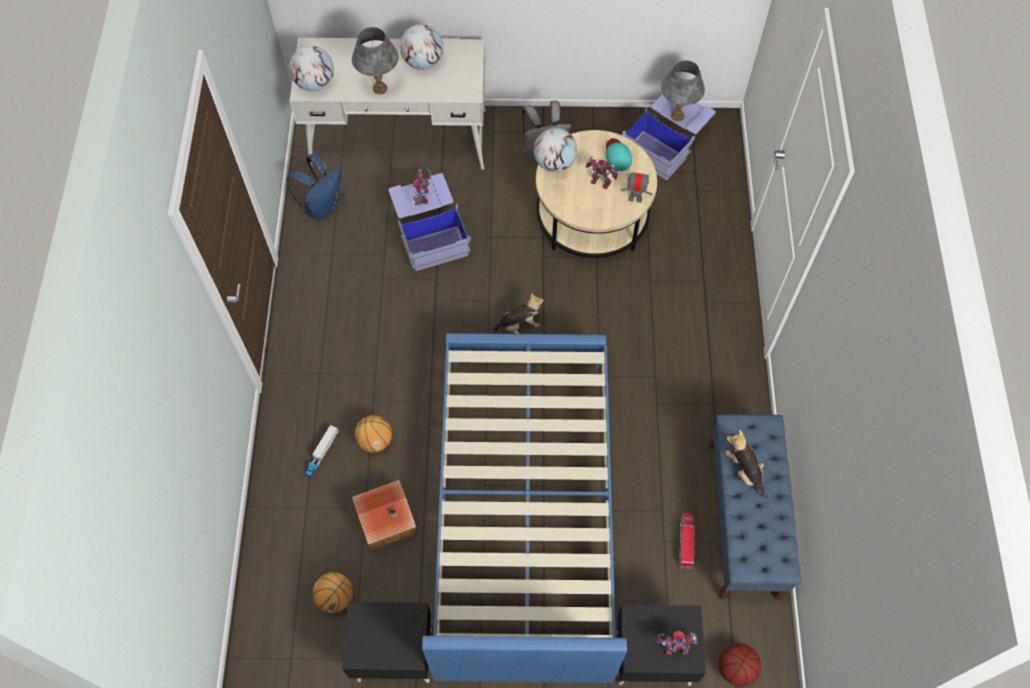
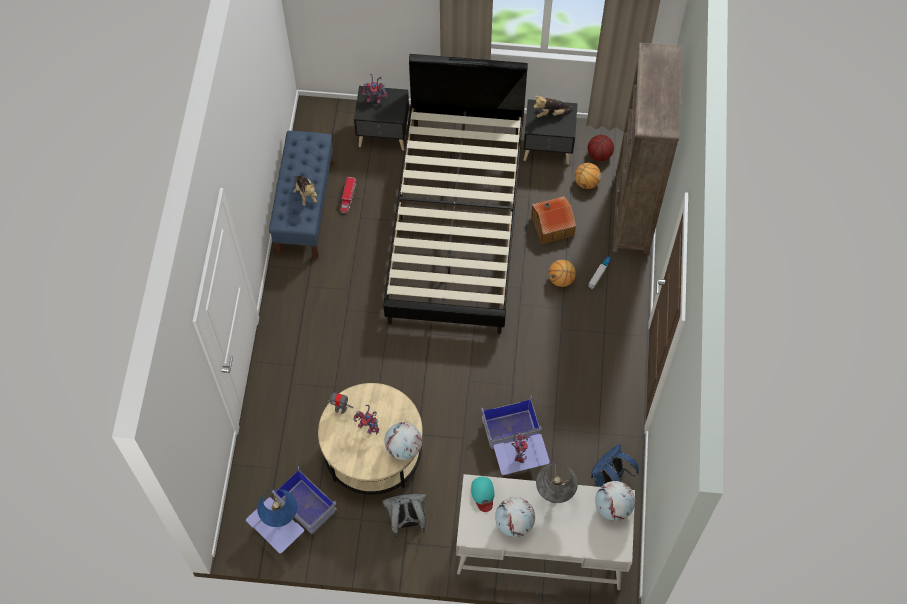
camera: 175 degrees left, 0 degrees up
blue bed [422,333,627,684] -> black bed [383,54,528,334]
plush toy [490,293,543,334] -> plush toy moved to [533,96,573,117]
turquoise cap [605,138,632,171] -> turquoise cap moved to [471,477,495,512]
grey table lamp [661,60,705,121] -> blue table lamp [257,489,297,527]
basketball [719,643,761,687] -> basketball moved to [588,135,614,161]
none -> brown bookcase [612,43,682,255]

